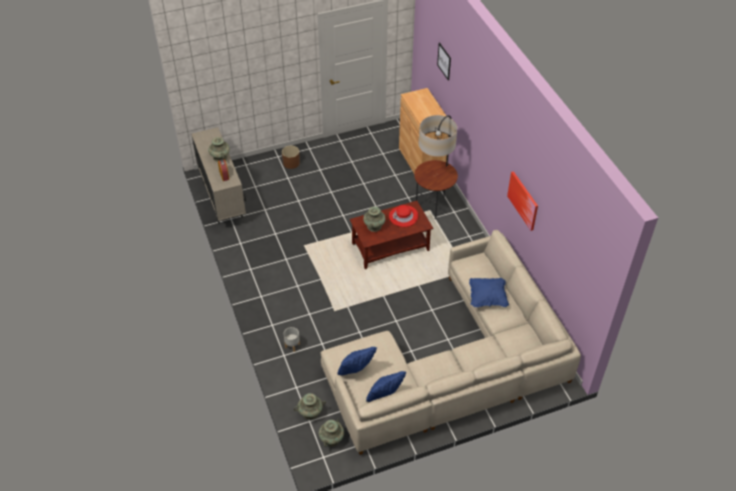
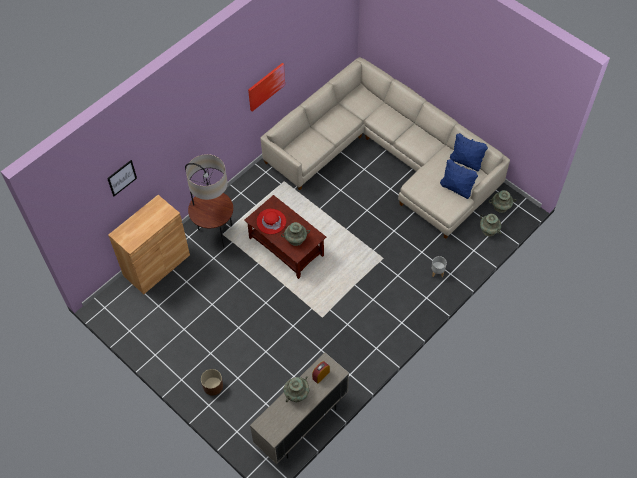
camera: 115 degrees left, 10 degrees up
blue pillow [469,278,509,307] -> none

